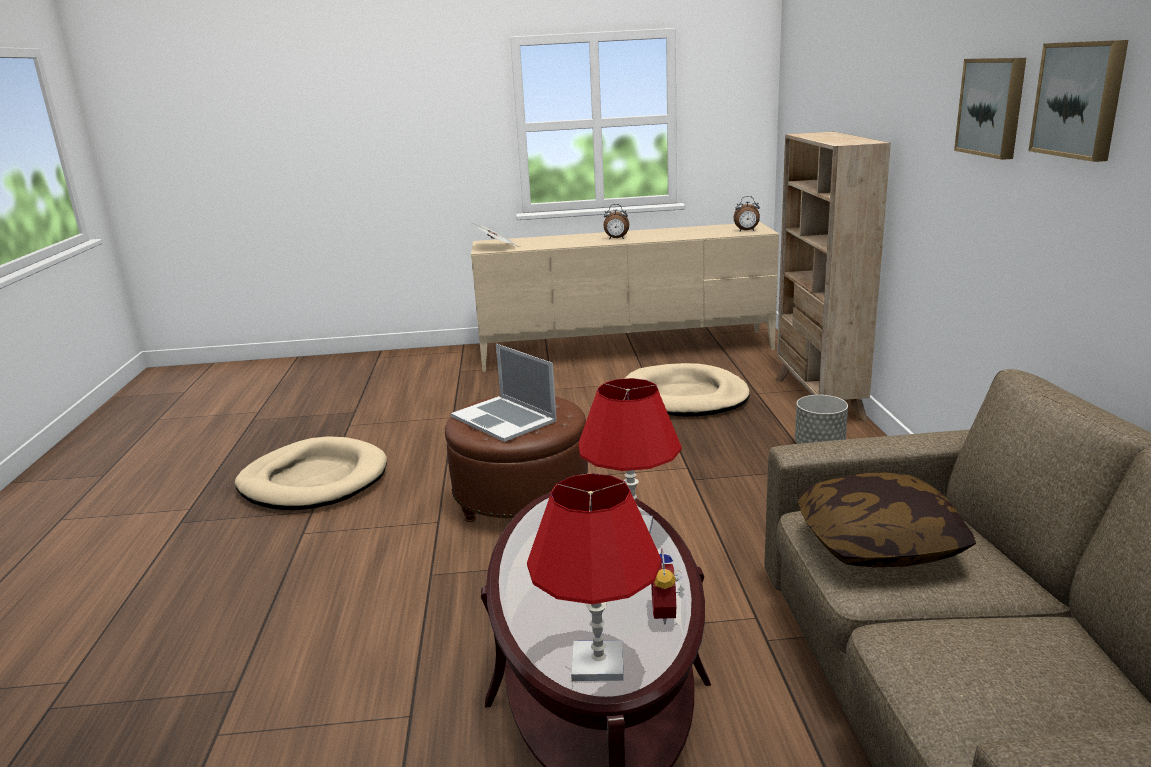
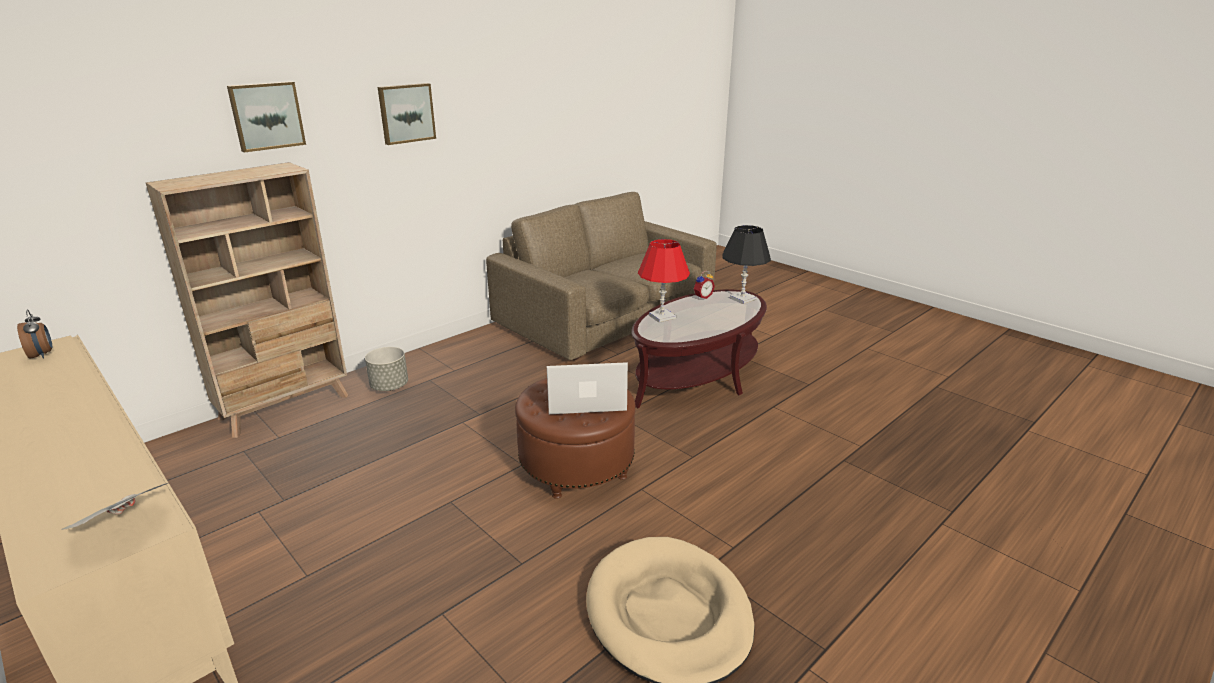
camera: 130 degrees left, 5 degrees up
laptop [451,344,557,442] -> laptop turned 105 degrees counterclockwise [547,362,628,414]
red table lamp [527,473,662,681] -> black table lamp [723,225,771,304]
alarm clock [604,204,629,239] -> none
beige dog bed [625,363,750,417] -> none
pillow [798,473,976,567] -> none
picture [1029,40,1128,162] -> picture moved to [227,81,306,153]

